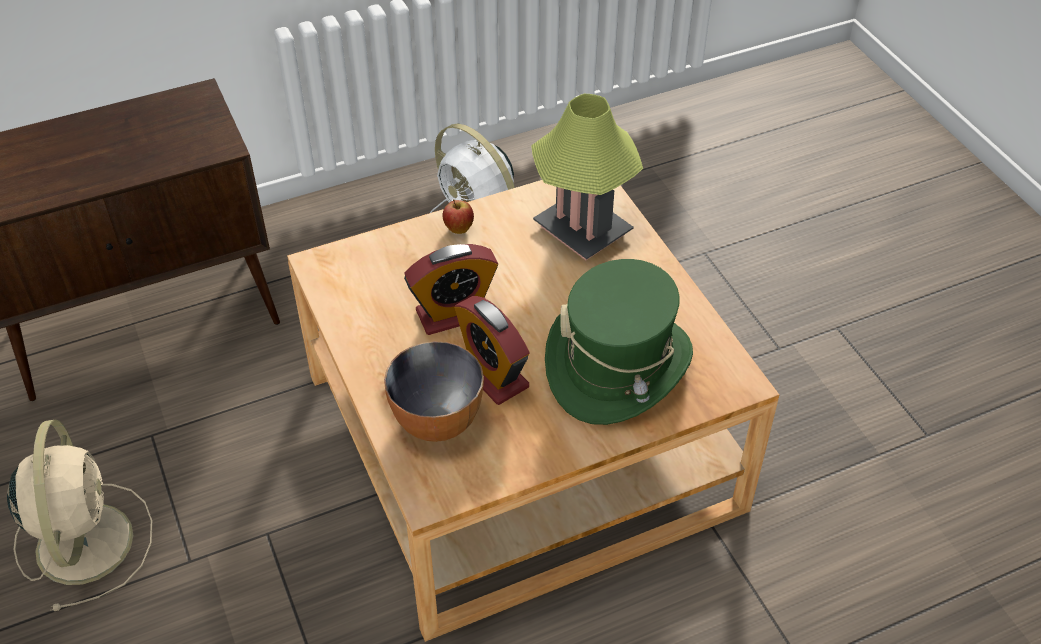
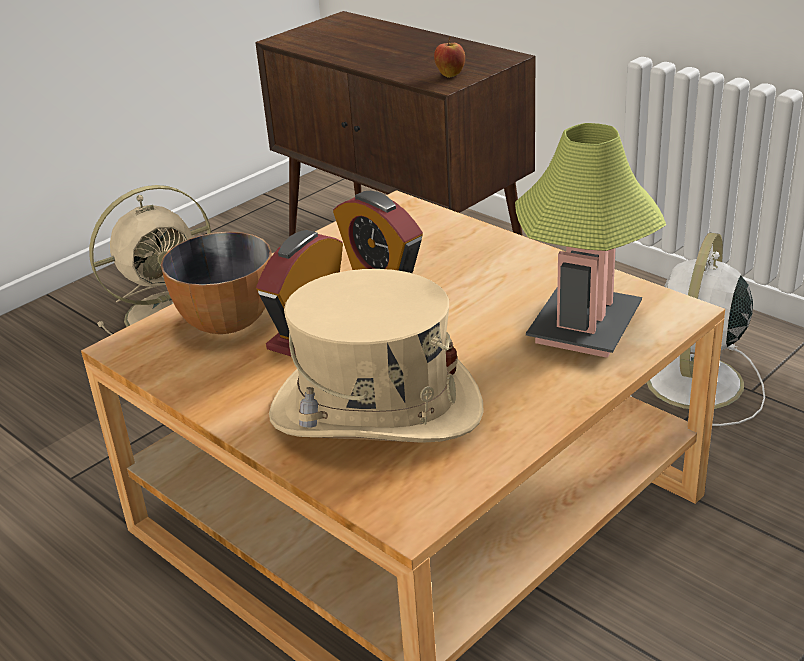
camera: 70 degrees right, 15 degrees down
apple [443,199,474,234] -> apple moved to [434,36,465,78]
green hat [545,259,693,425] -> beige hat [269,269,484,443]

